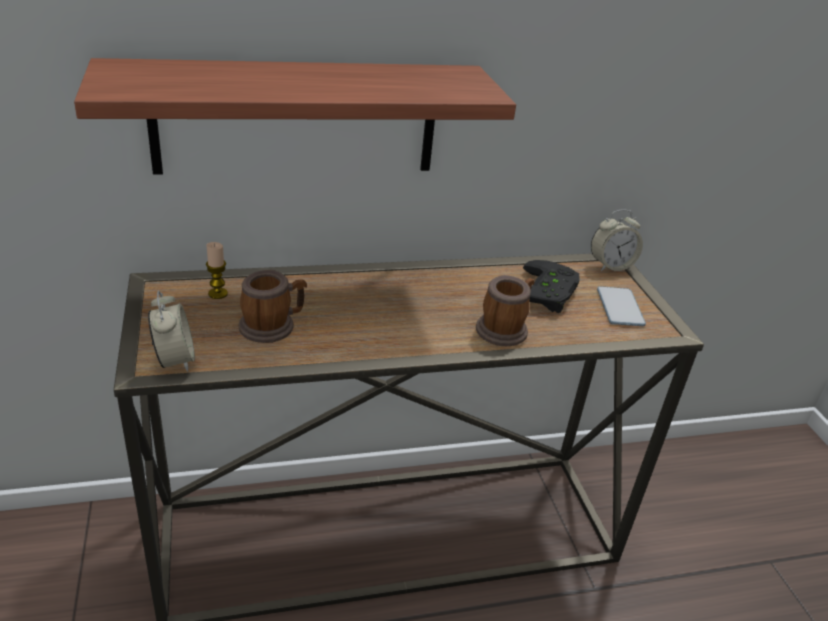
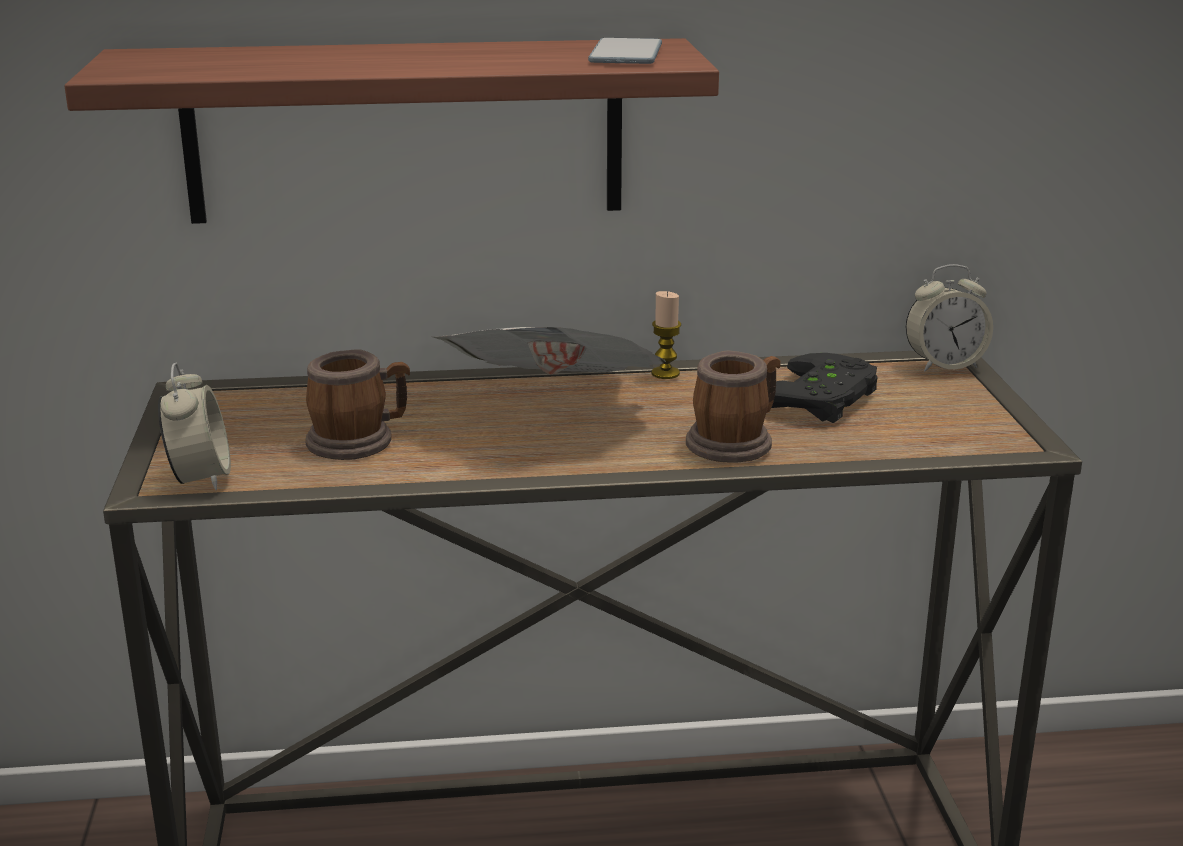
camera: 10 degrees right, 10 degrees down
candle [206,242,228,299] -> candle moved to [652,291,681,379]
phone [597,286,646,326] -> phone moved to [588,38,662,64]
none -> newspaper [433,327,666,374]

